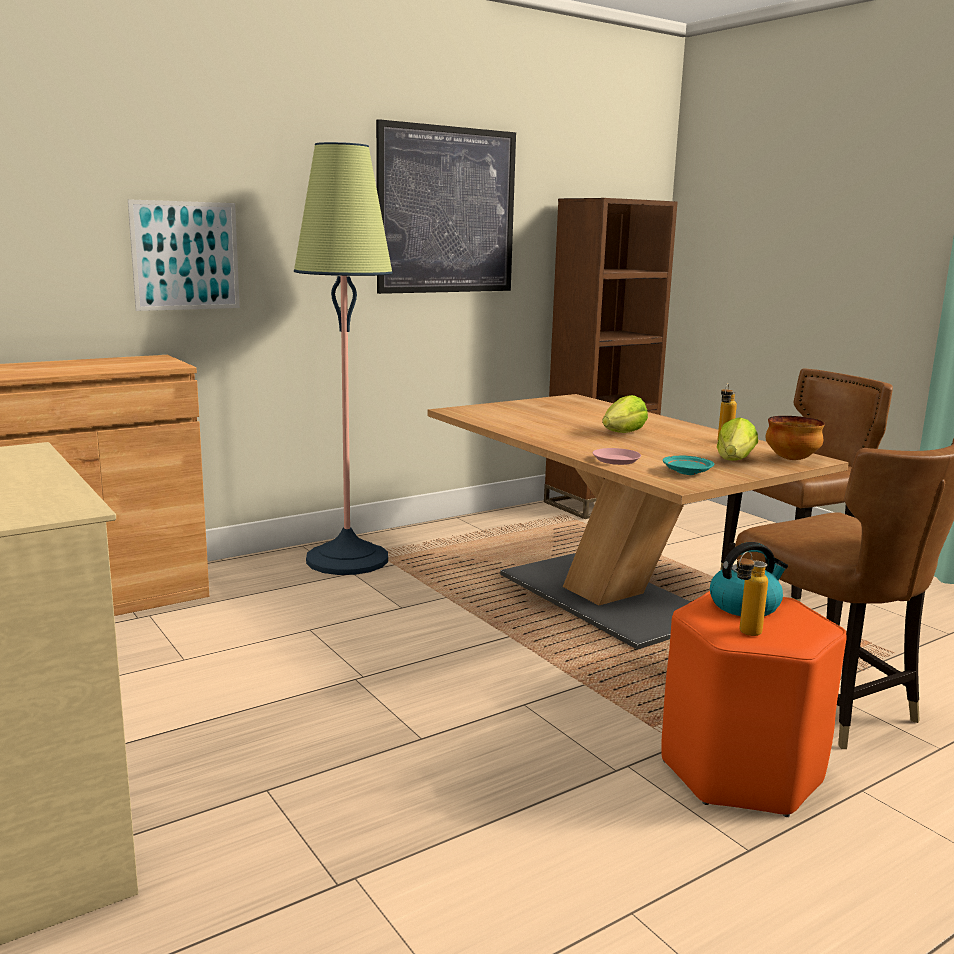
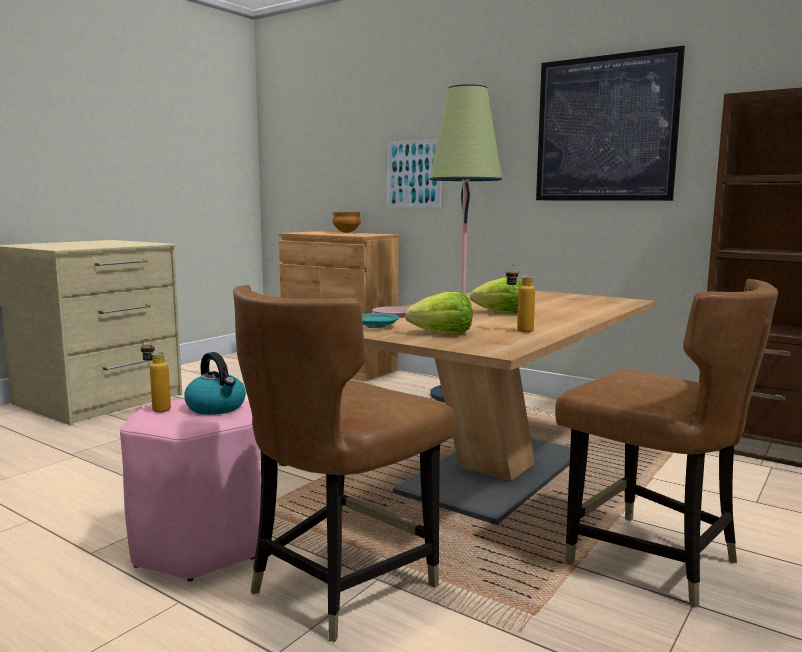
camera: 70 degrees right, 5 degrees down
orange stool [661,591,847,817] -> pink stool [120,399,261,582]
bowl [766,416,825,460] -> bowl moved to [333,212,361,233]

